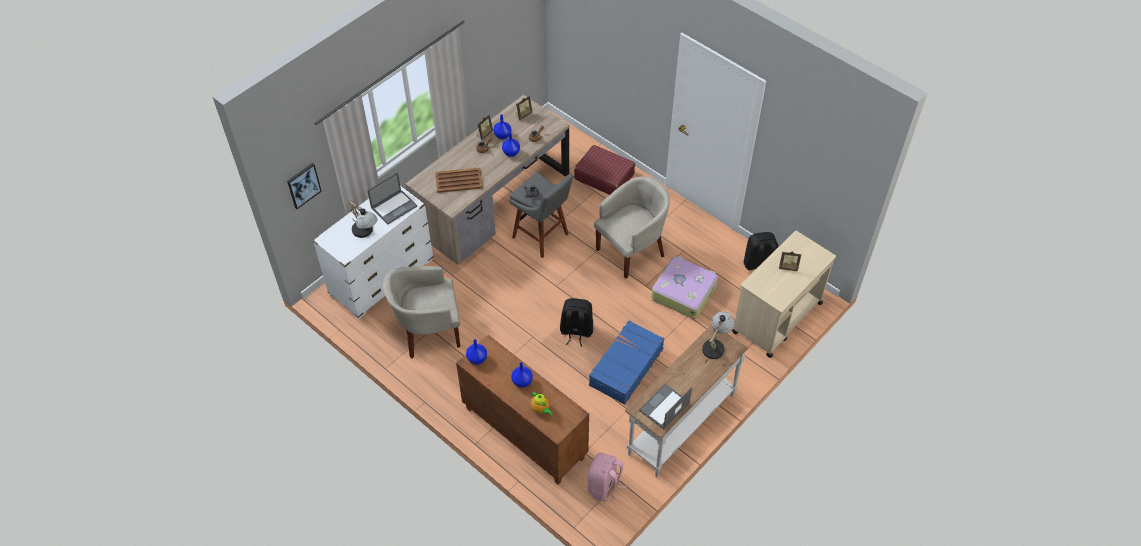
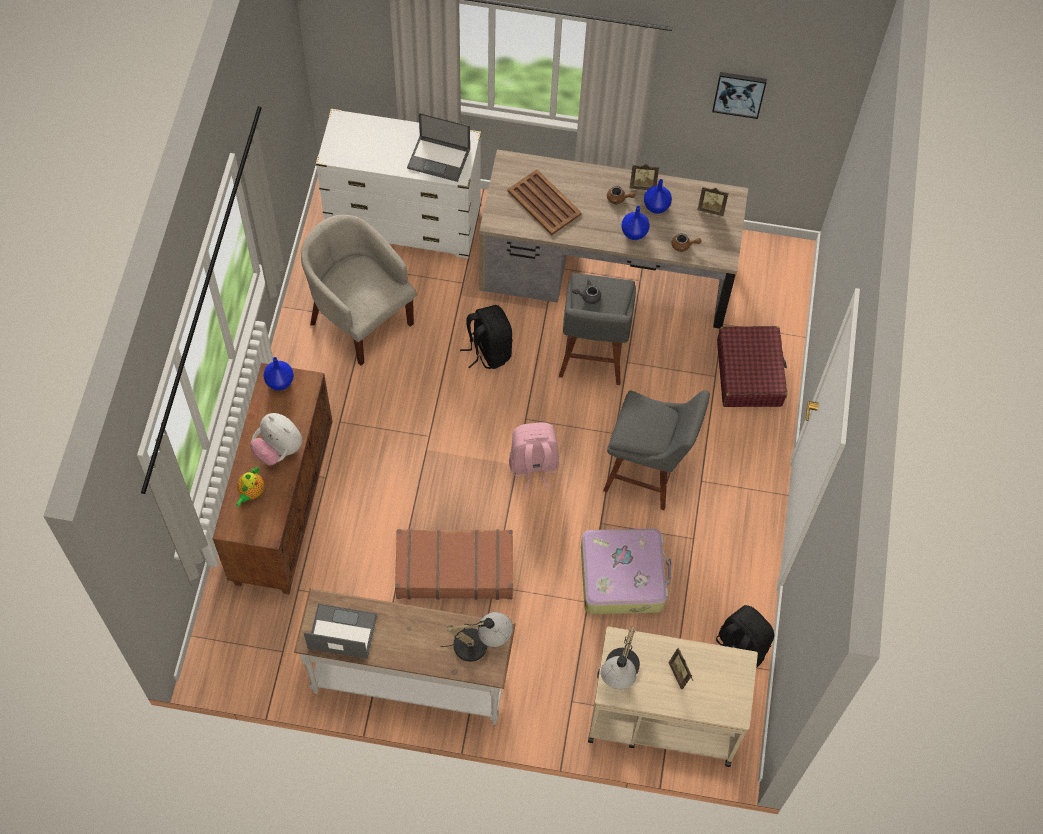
camera: 55 degrees right, 10 degrees up
picture [287,163,322,209] -> picture moved to [712,72,767,119]
table lamp [349,200,378,238] -> table lamp moved to [601,626,640,689]
blue vase [511,362,533,388] -> plush toy [250,413,302,466]
black backpack [560,298,593,347] -> black backpack moved to [460,305,512,369]
pink backpack [588,452,627,501] -> pink backpack moved to [509,422,559,491]
blue suitcase [589,321,664,405] -> brown suitcase [395,529,513,600]
beige armchair [594,176,670,278] -> grey stool [603,390,710,510]

